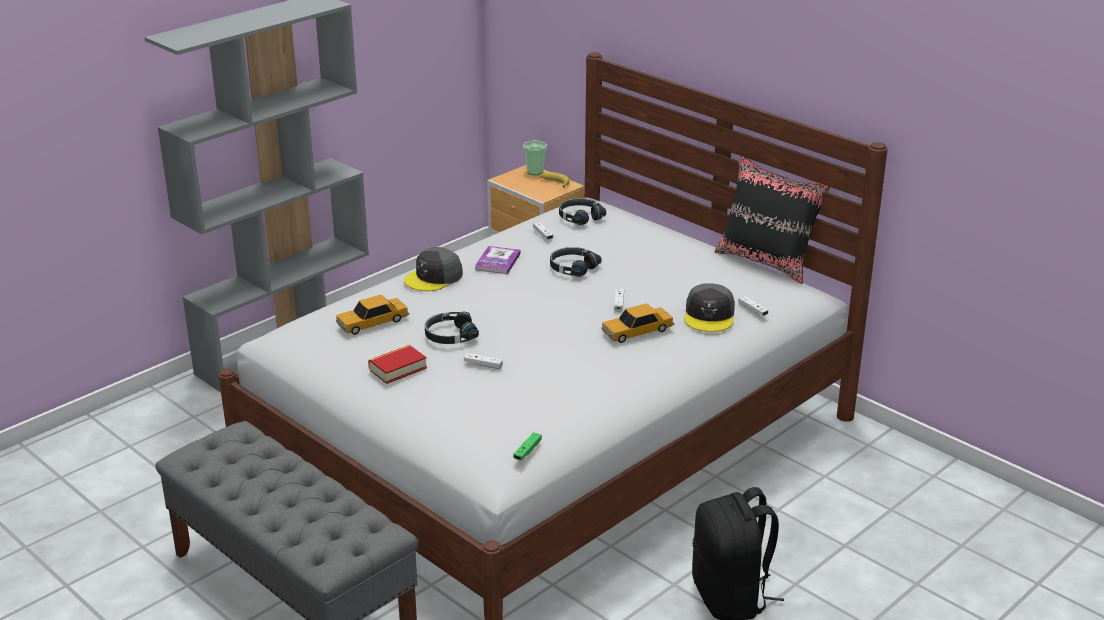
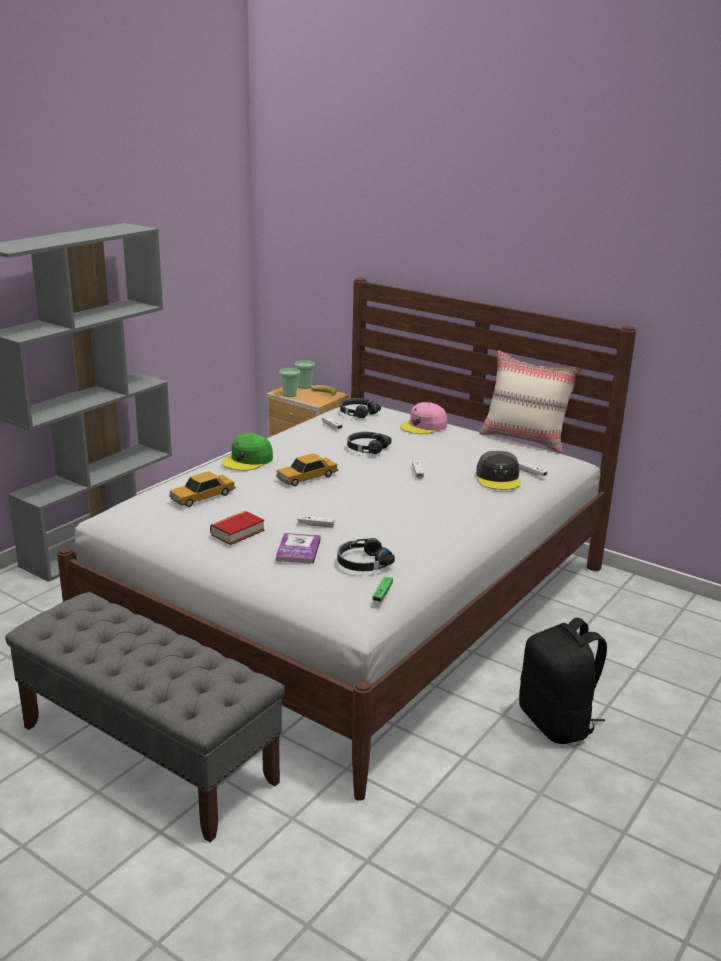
camera: 10 degrees left, 5 degrees down
grey cap [404,247,463,291] -> green cap [222,433,273,471]
black headphones [425,312,479,344] -> black headphones moved to [337,538,395,571]
book [475,246,520,274] -> book moved to [276,533,321,564]
toy car [602,304,674,343] -> toy car moved to [276,453,338,486]
black pillow [715,155,830,284] -> beige pillow [479,350,582,453]
none -> cup [279,368,300,397]
none -> pink cap [400,402,447,434]

